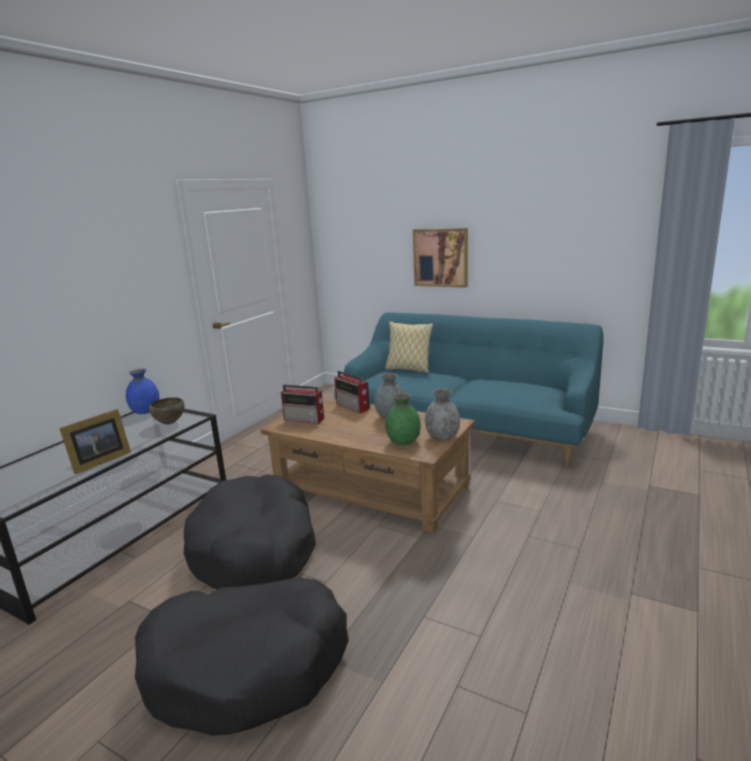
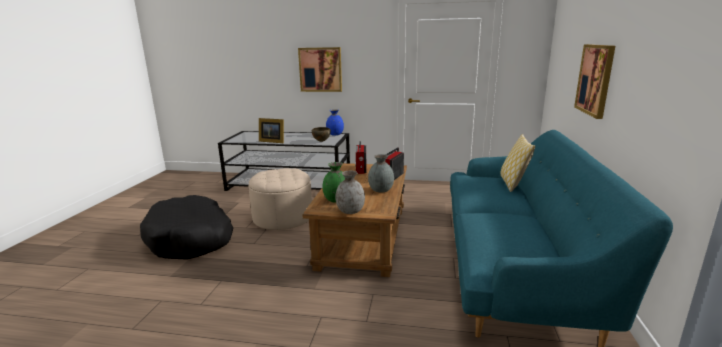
camera: 70 degrees right, 0 degrees up
black dog bed [183,474,316,589] -> beige ottoman [248,168,312,230]
none -> picture [298,47,342,92]

